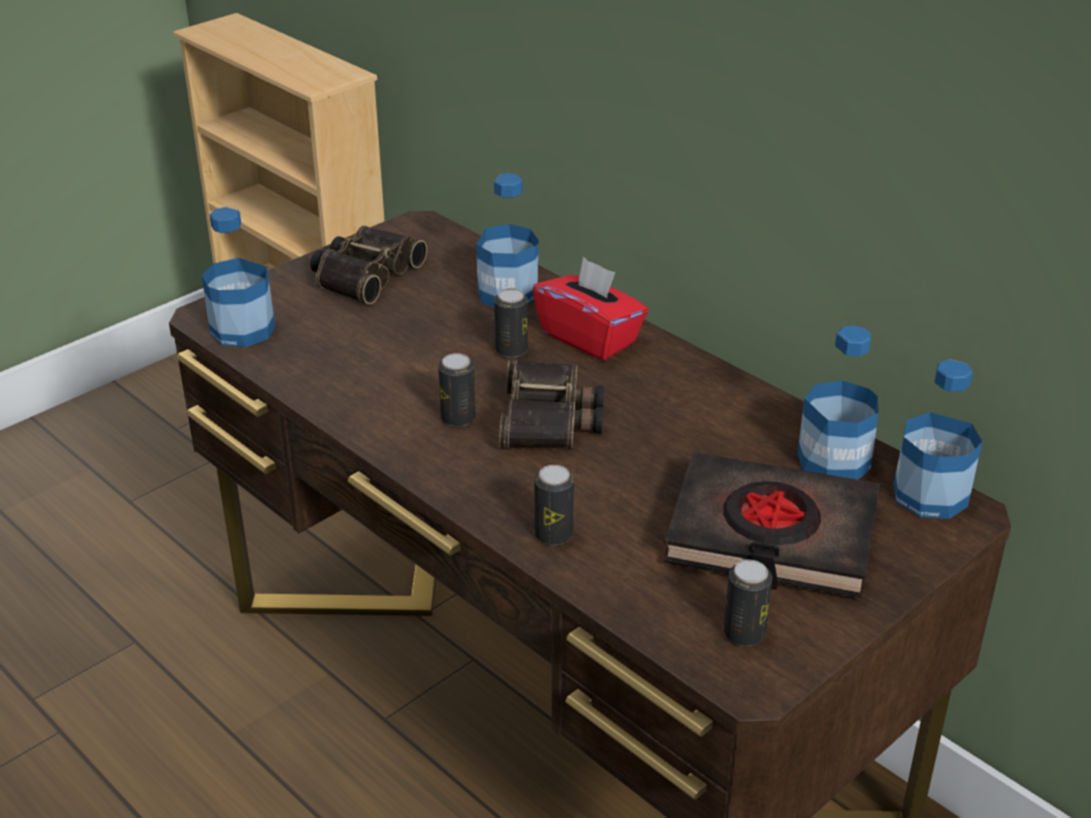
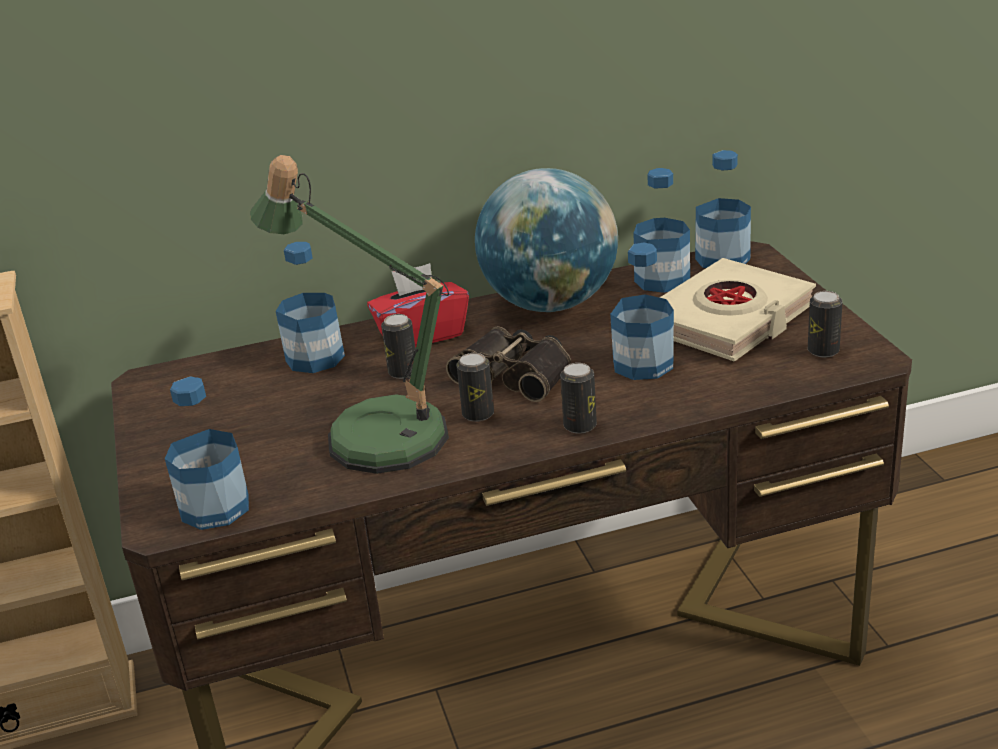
camera: 60 degrees left, 5 degrees down
binoculars [310,226,427,305] -> none
can [534,465,574,545] -> can moved to [560,363,597,434]
black book [663,452,880,599] -> beige book [660,258,816,362]
none -> table lamp [250,155,449,474]
none -> globe [475,168,618,312]
none -> bottle [610,243,674,380]

